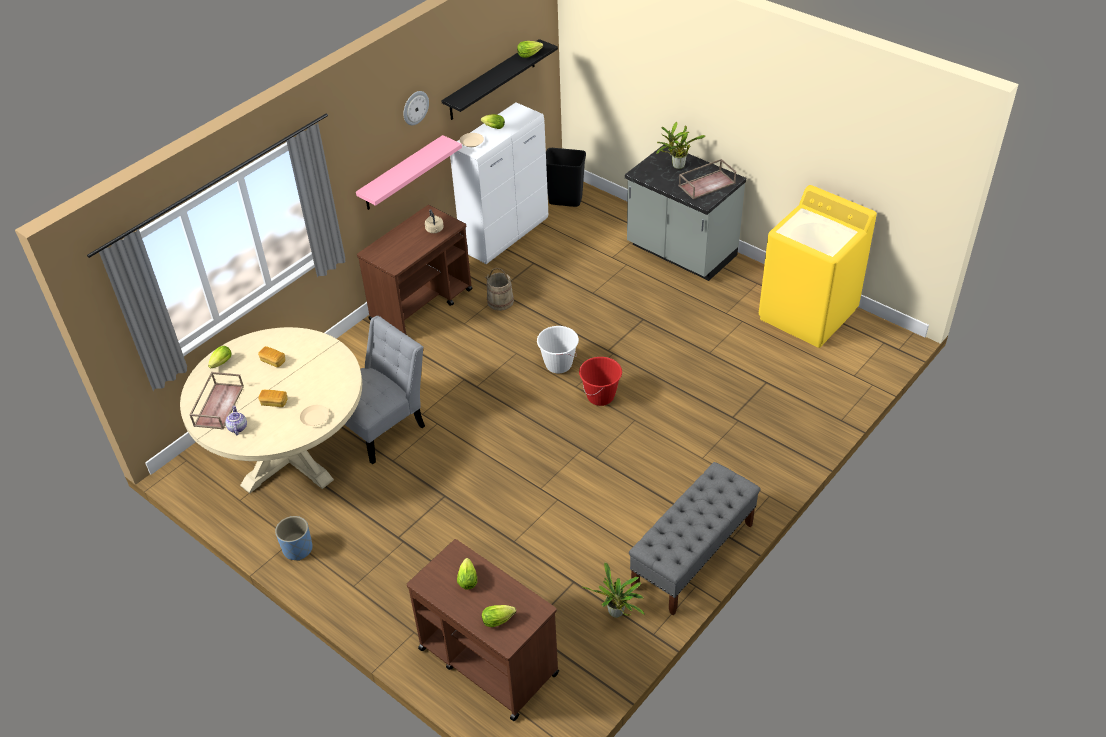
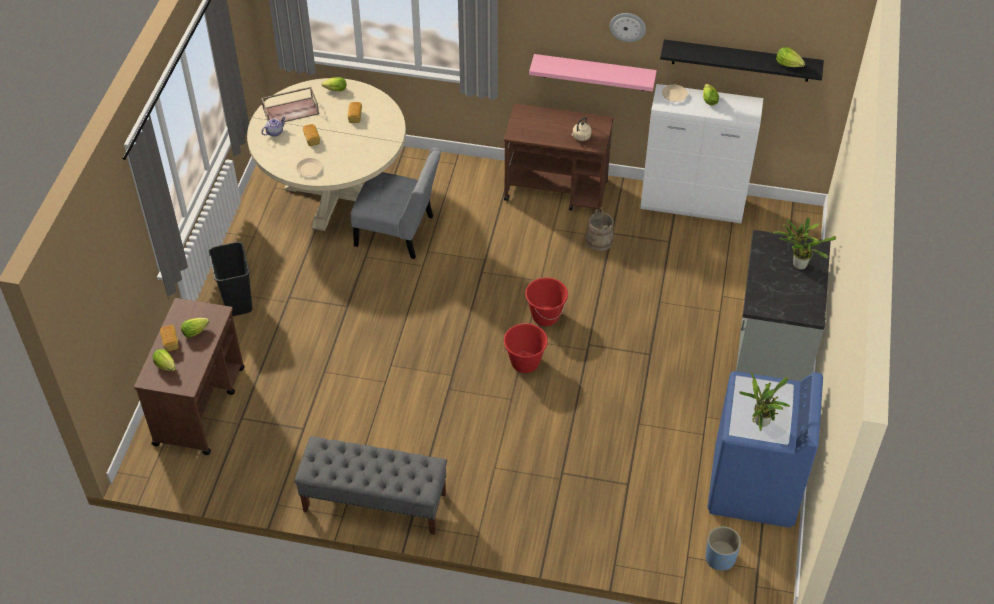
camera: 60 degrees right, 5 degrees up
blue planter [275,516,313,561] -> blue planter moved to [705,526,741,571]
white bucket [537,326,579,374] -> red bucket [525,278,568,326]
black trash can [546,148,586,207] -> black trash can moved to [209,242,253,316]
potted plant [581,562,645,618] -> potted plant moved to [739,372,790,431]
brown tray [679,159,736,199] -> none
yellow washing machine [759,185,877,348] -> blue washing machine [708,371,823,528]
none -> bread [160,325,179,351]

